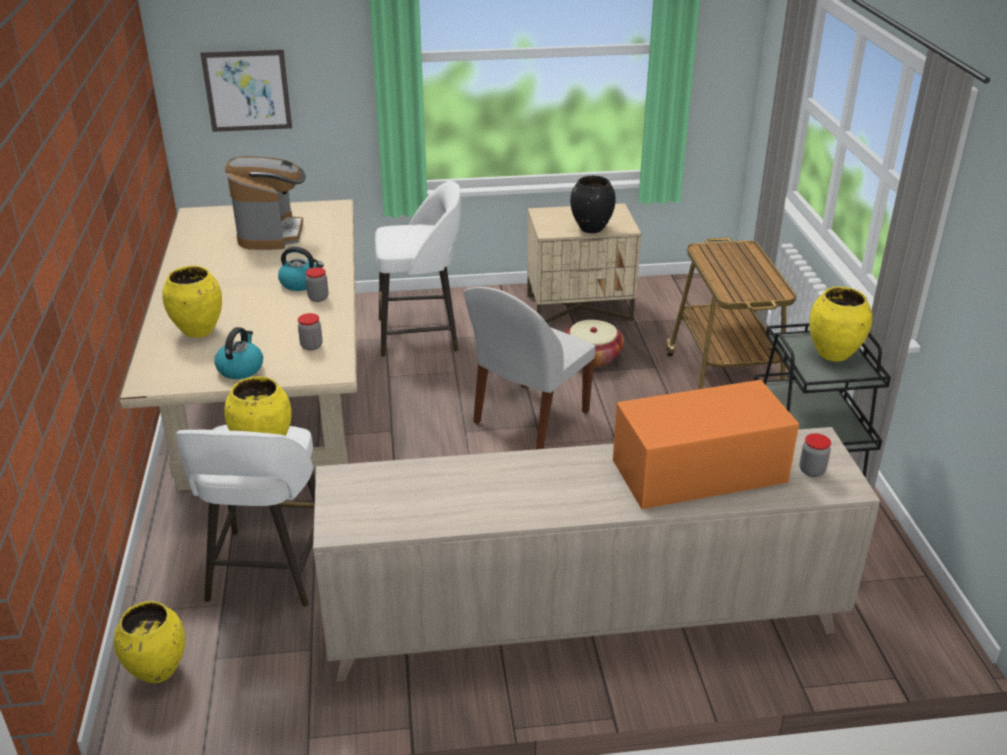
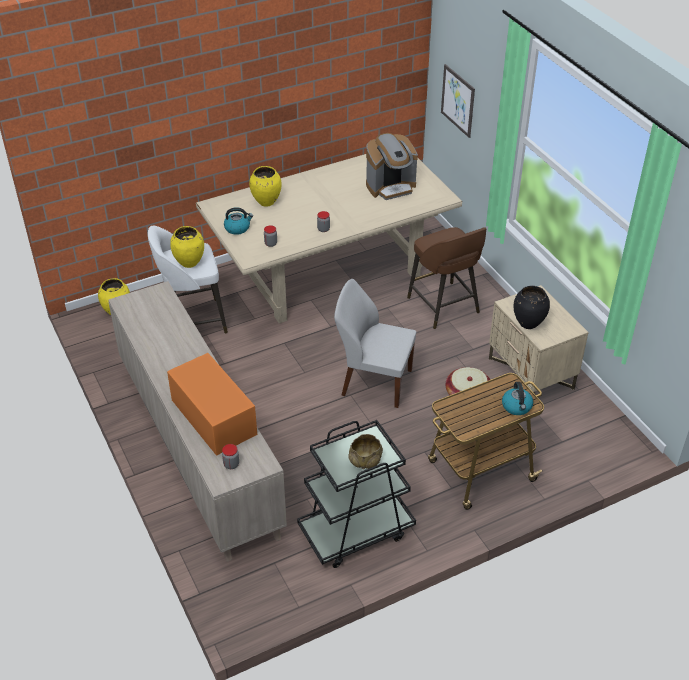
camera: 70 degrees right, 10 degrees up
kettle [278,247,324,291] -> kettle moved to [502,382,533,415]
white stool [375,181,461,357] -> brown stool [407,227,486,329]
yellow vase [809,287,872,361] -> beige bowl [348,434,383,469]

